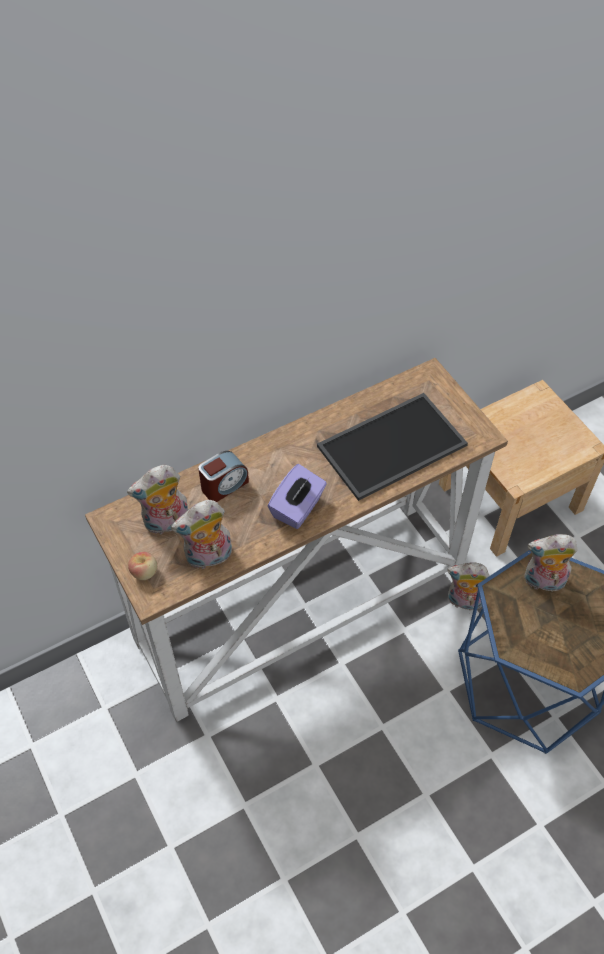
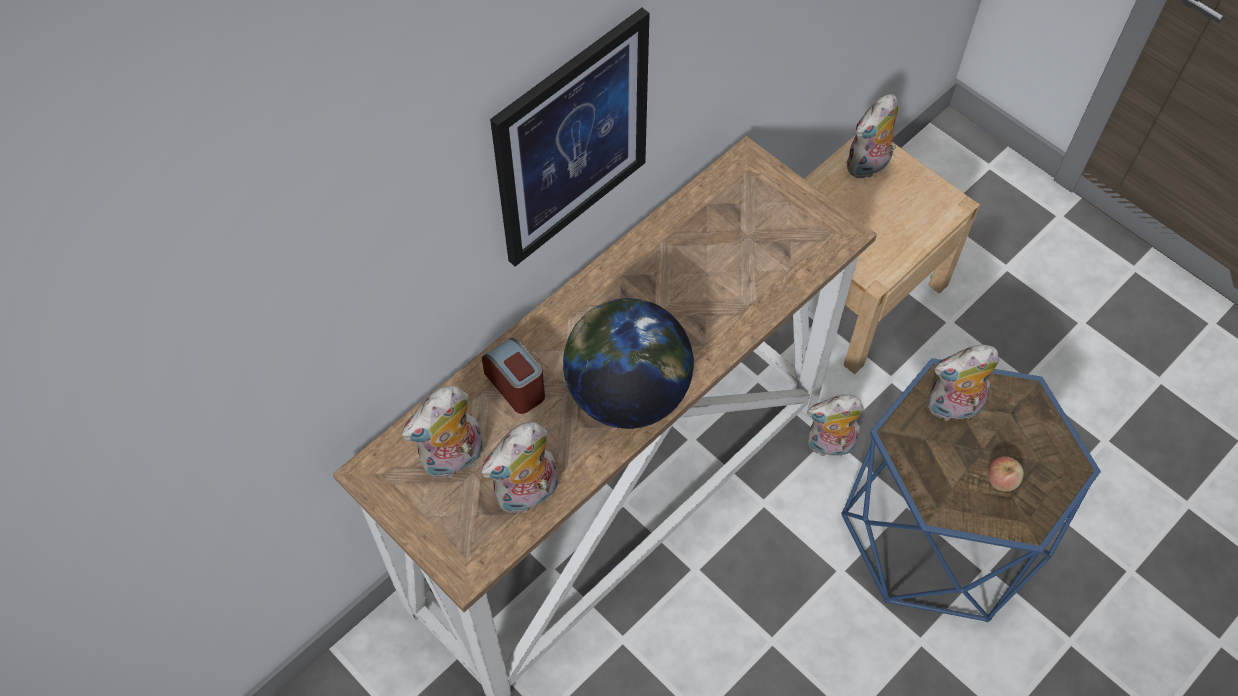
camera: 15 degrees left, 5 degrees up
apple [128,552,157,580] -> apple moved to [988,456,1024,492]
alarm clock [198,451,249,502] -> alarm clock turned 75 degrees counterclockwise [482,338,545,414]
purple tissue box [268,464,327,529] -> globe [563,298,694,429]
tray [317,393,468,501] -> none
none -> picture [490,8,650,267]
none -> plush toy [846,94,898,178]

